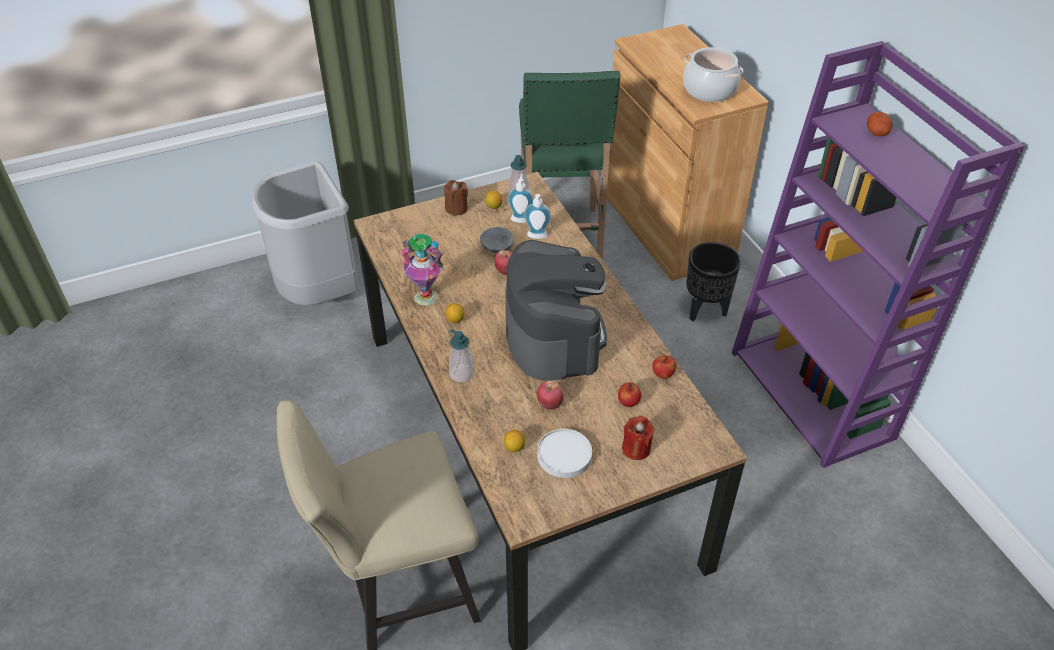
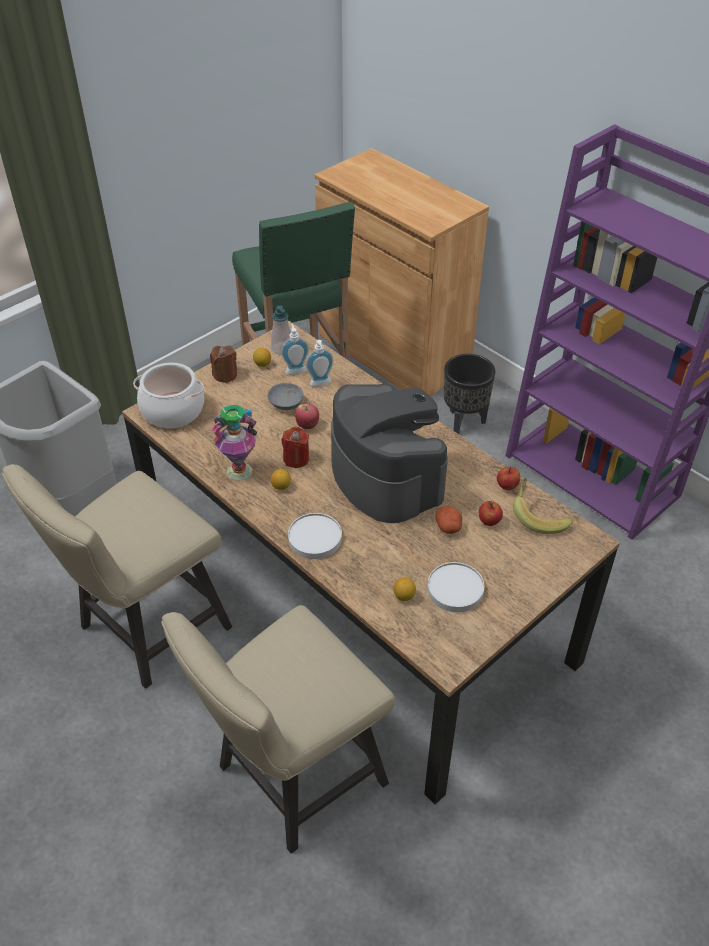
camera: 20 degrees left, 0 degrees up
soap dispenser [449,329,474,383] -> white plate [288,513,342,559]
apple [537,381,564,409] -> none
red candle [622,416,654,460] -> red candle moved to [282,426,309,468]
cooking pot [683,47,743,102] -> cooking pot moved to [133,363,204,428]
potato [867,112,893,136] -> potato moved to [435,506,462,534]
none -> beige chair [2,464,232,689]
none -> banana [513,478,573,534]

